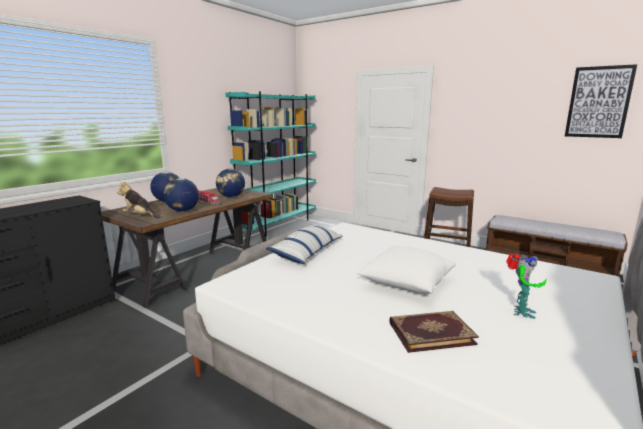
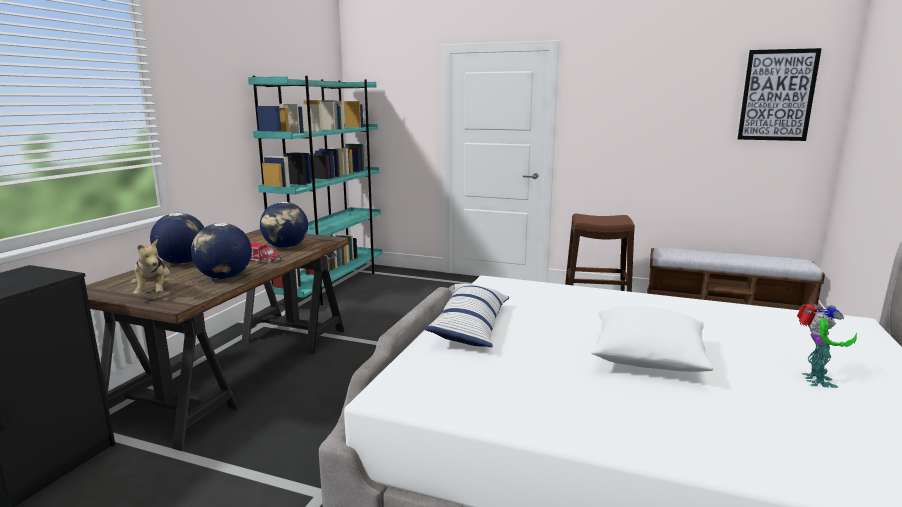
camera: 15 degrees left, 0 degrees up
plush toy [117,182,160,219] -> plush toy turned 120 degrees counterclockwise [131,239,170,295]
book [390,311,479,353] -> none

